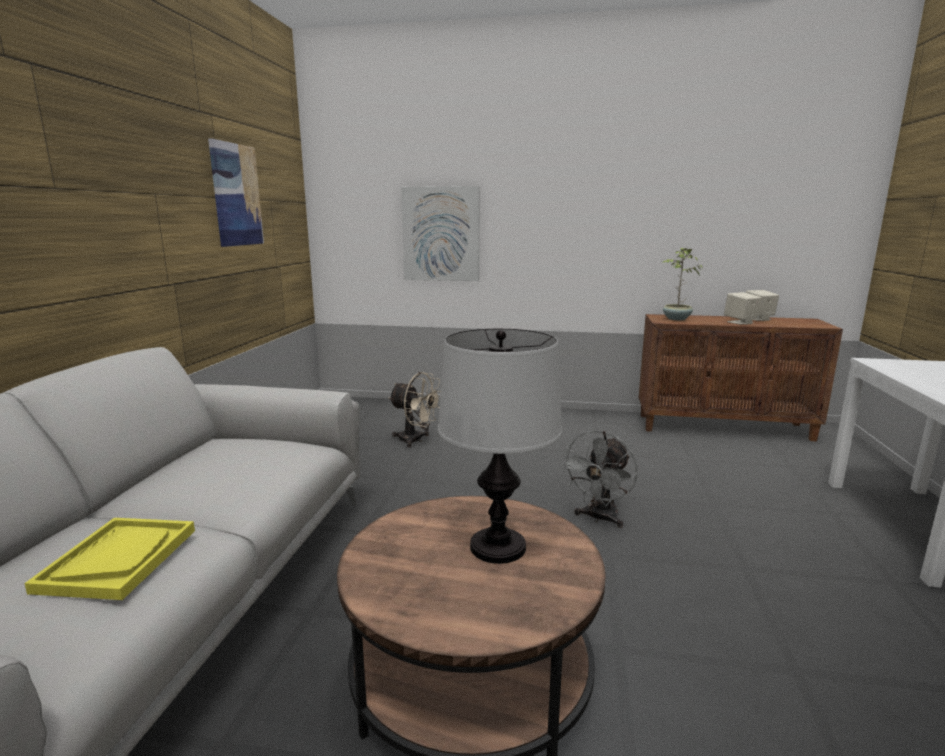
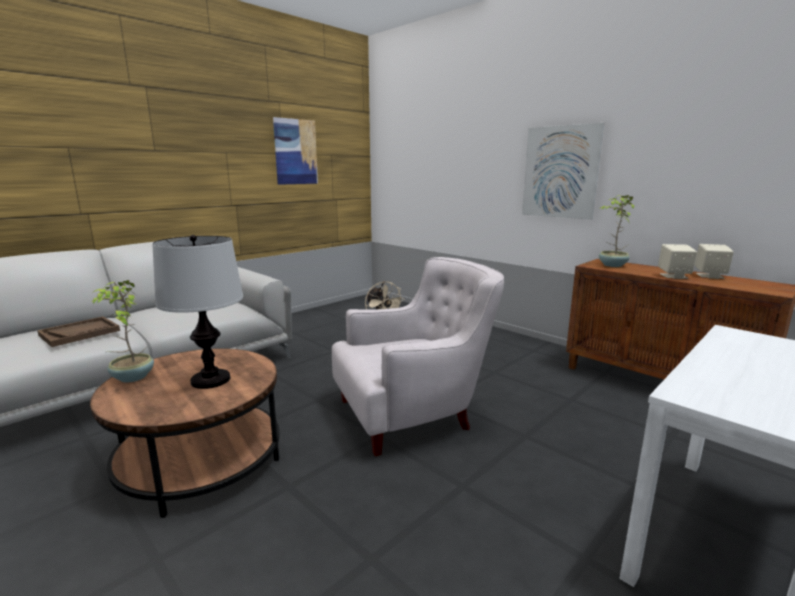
camera: 35 degrees right, 0 degrees up
yellow tray [24,518,195,600] -> brown tray [37,316,120,347]
picture [401,186,479,281] -> picture moved to [522,123,604,220]
grey fan [560,430,637,528] -> white armchair [332,257,504,456]
none -> potted plant [91,280,154,382]

